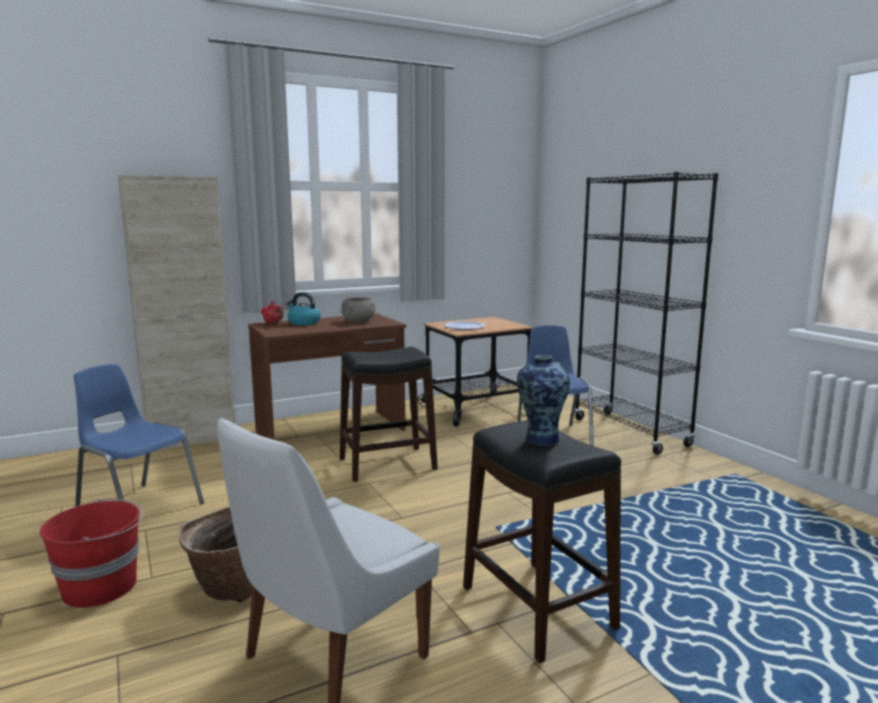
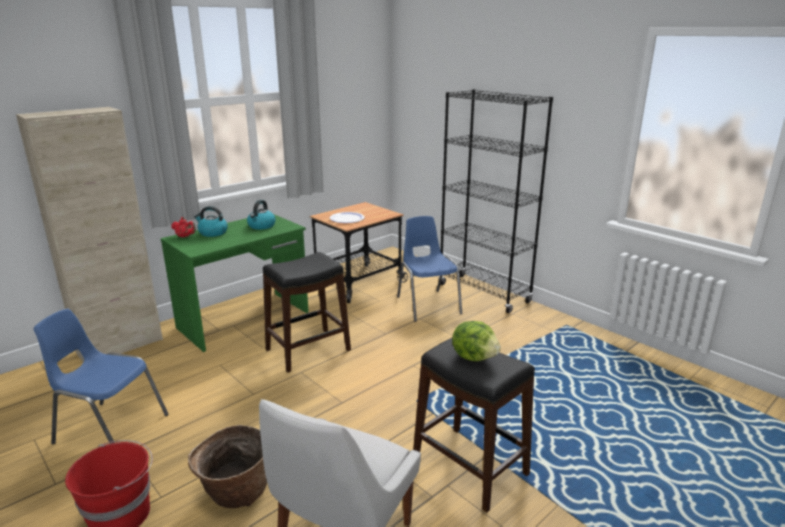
camera: 15 degrees left, 10 degrees up
brown desk [248,314,406,440] -> green desk [160,214,309,352]
grey bowl [341,297,376,322] -> kettle [247,200,276,230]
vase [517,355,570,446] -> lettuce [452,321,501,361]

